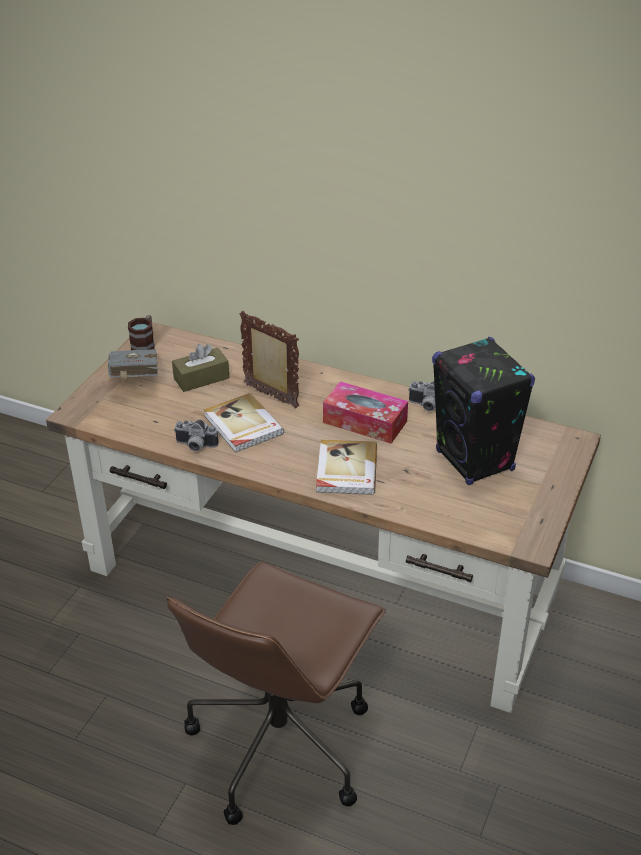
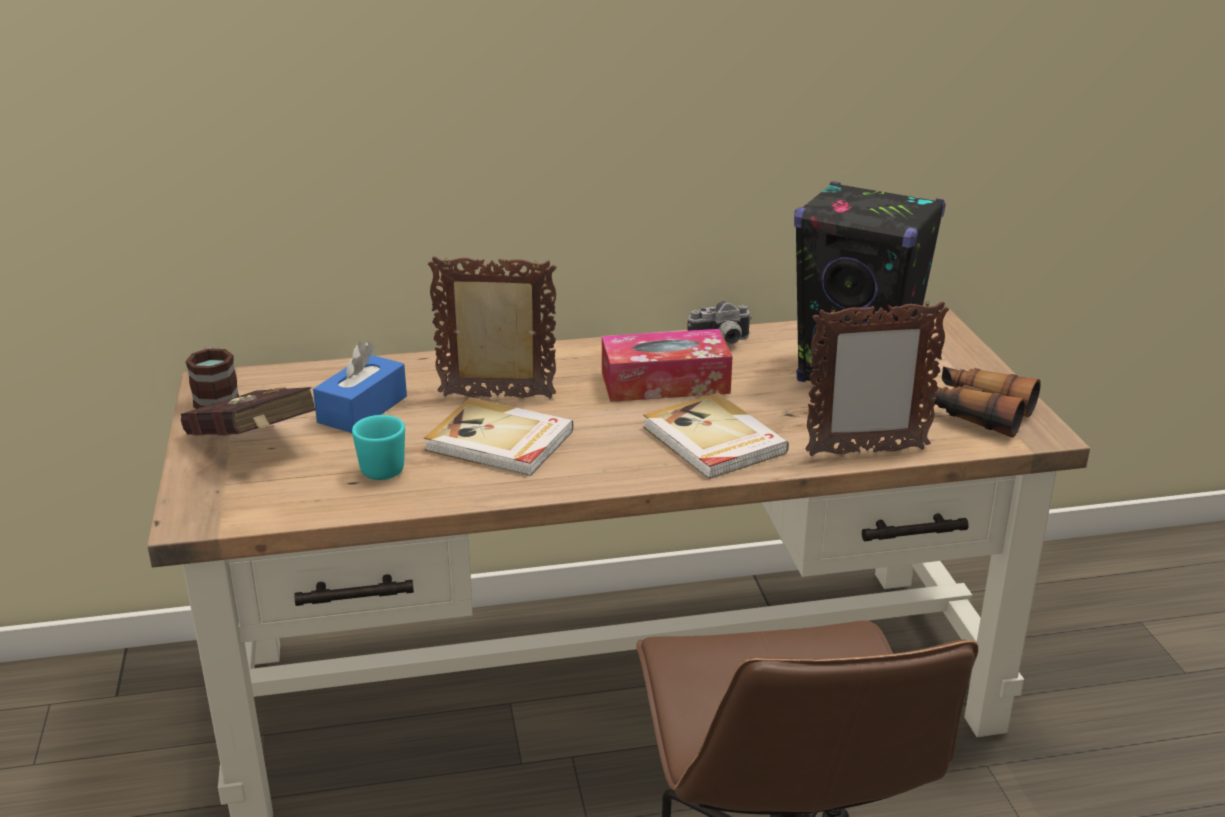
camera: 35 degrees left, 10 degrees down
grey book [108,349,158,380] -> red book [181,387,316,436]
brown tissue box [172,344,230,392] -> blue tissue box [313,341,407,433]
camera [174,420,219,451] -> none
none -> turquoise mug [352,415,405,480]
none -> picture frame [805,300,949,456]
none -> binoculars [920,367,1041,438]

